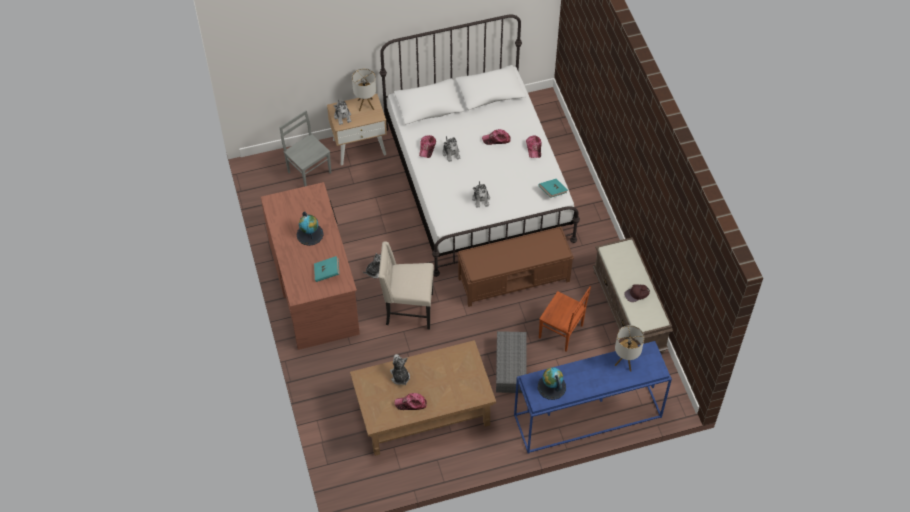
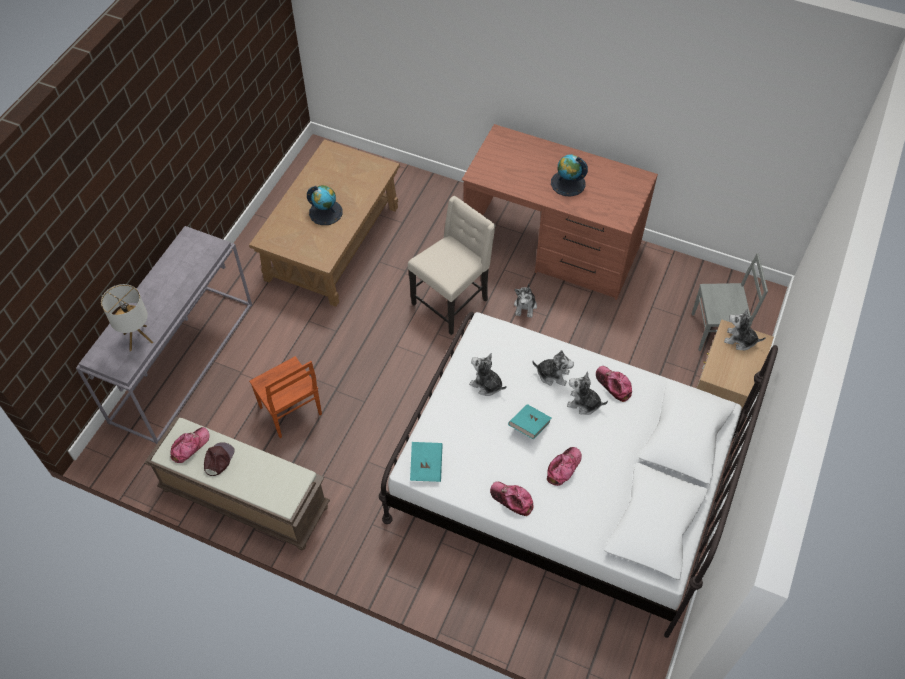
camera: 130 degrees right, 0 degrees up
turquoise book [314,256,339,282] -> turquoise book moved to [508,404,551,440]
table lamp [352,68,376,111] -> none
plush toy [390,354,410,385] -> plush toy moved to [532,350,574,386]
cap [395,393,427,410] -> cap moved to [170,427,210,463]
brown bench [457,226,574,307] -> none
grey storage box [496,331,527,393] -> none
blue console table [514,341,672,454] -> grey console table [76,226,252,444]
globe [538,367,566,400] -> globe moved to [307,185,343,225]
brown chair [539,286,591,352] -> brown chair turned 105 degrees counterclockwise [249,356,322,438]

